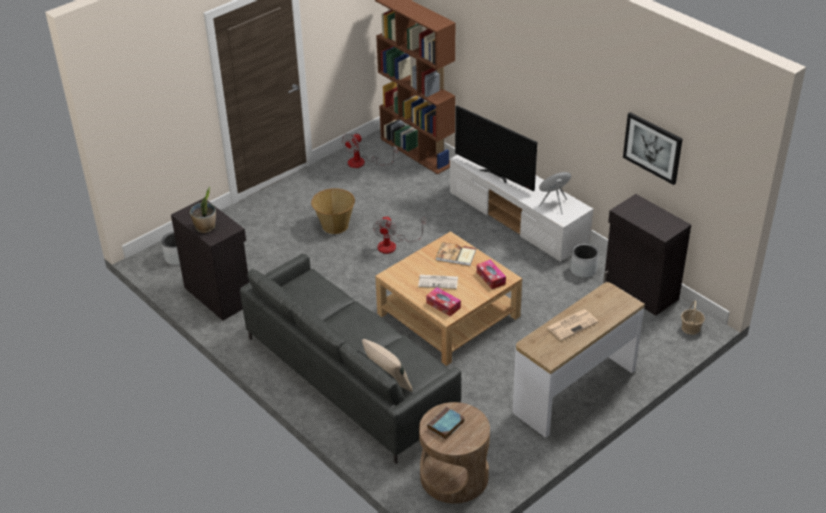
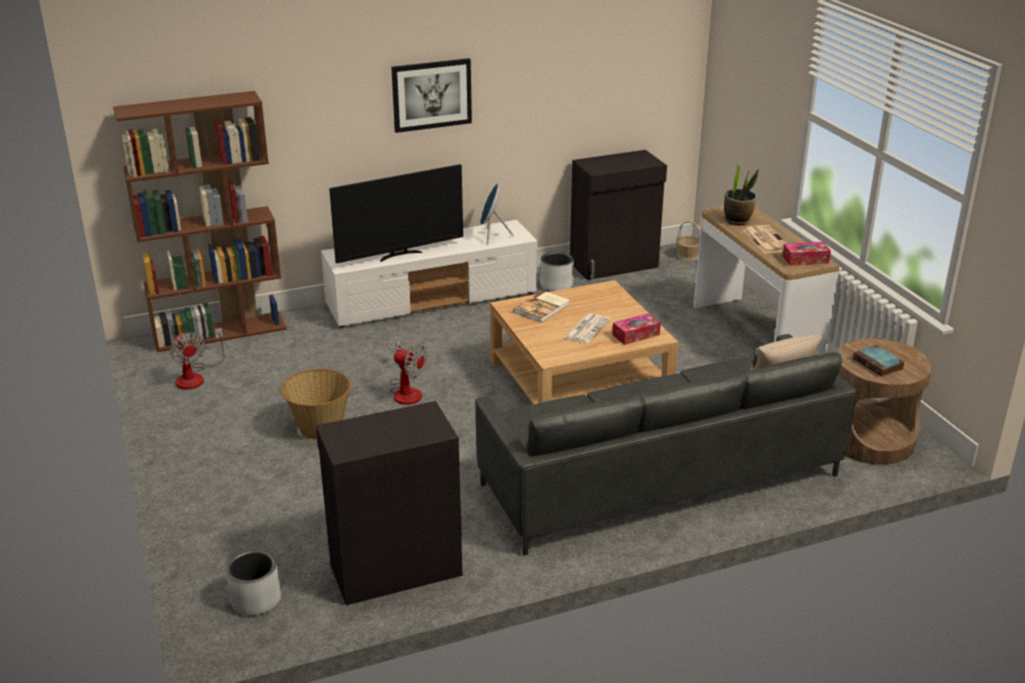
camera: 70 degrees left, 10 degrees down
potted plant [190,187,216,233] -> potted plant moved to [724,161,759,225]
tissue box [477,260,506,289] -> tissue box moved to [782,242,831,266]
picture [623,112,682,185] -> picture moved to [391,58,472,133]

